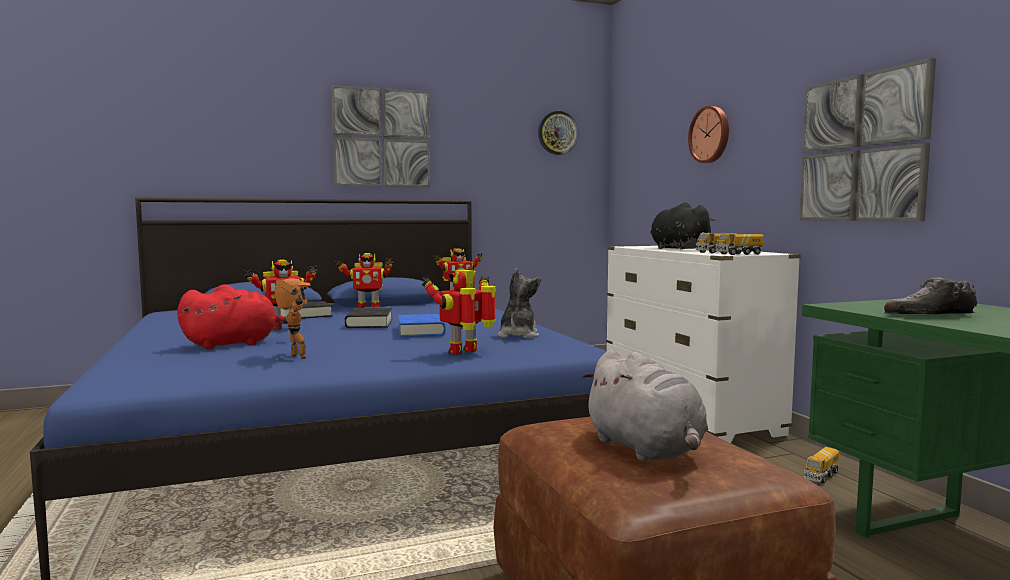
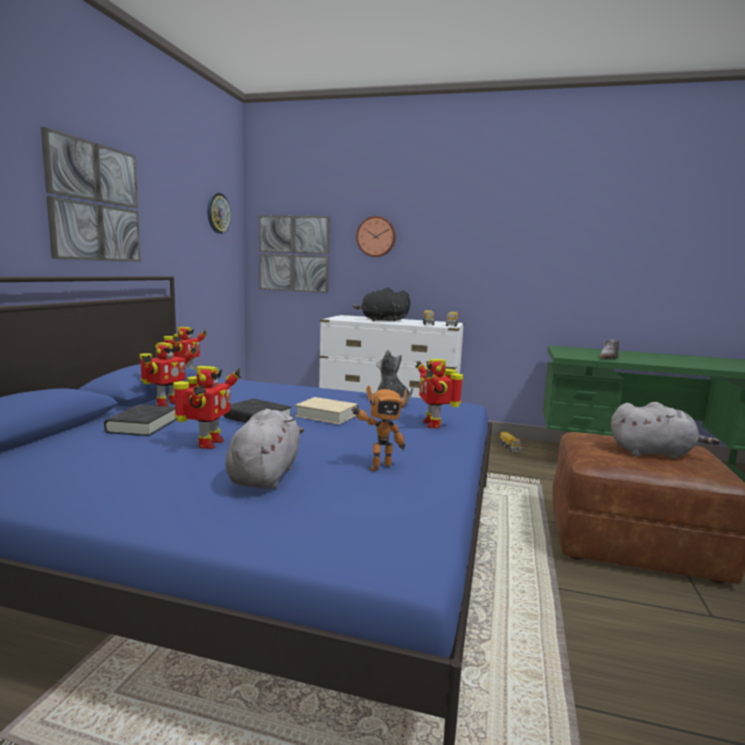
camera: 55 degrees left, 5 degrees up
red plush toy [177,284,289,349] -> grey plush toy [225,409,304,489]
toy robot [275,278,310,359] -> toy robot turned 150 degrees clockwise [351,386,407,471]
blue book [398,314,445,337] -> beige book [295,397,357,425]
picture [800,58,936,221] -> picture moved to [259,215,330,293]

